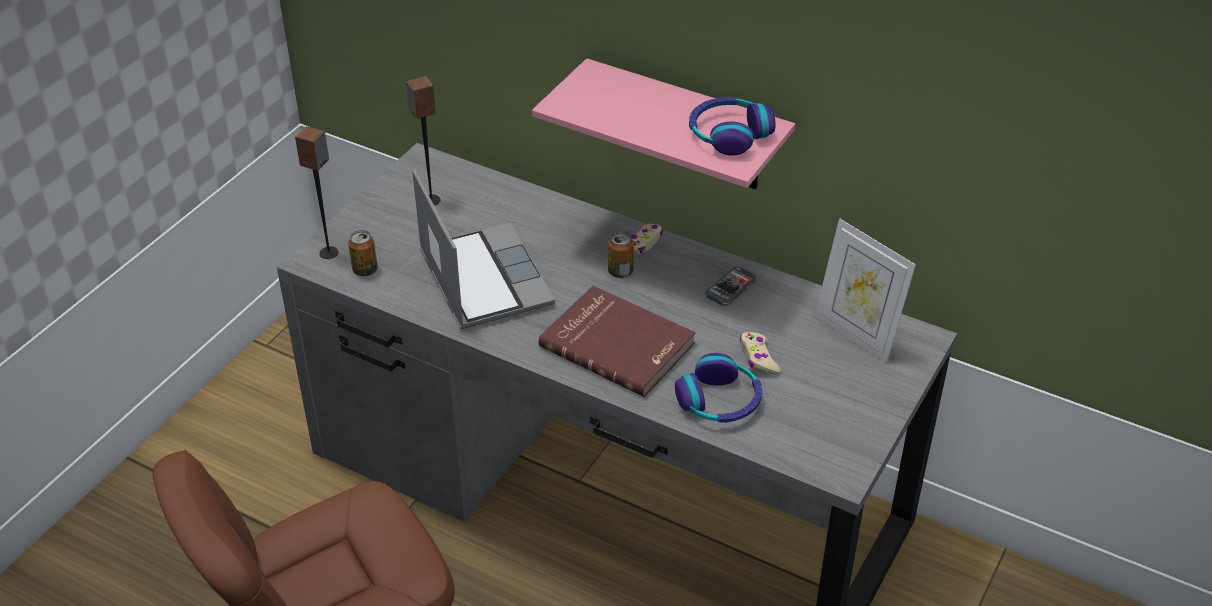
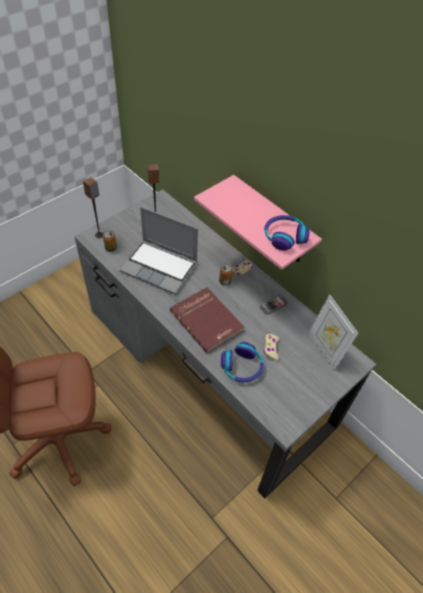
camera: 15 degrees right, 10 degrees up
laptop [412,169,555,330] -> laptop turned 120 degrees clockwise [120,207,198,295]

